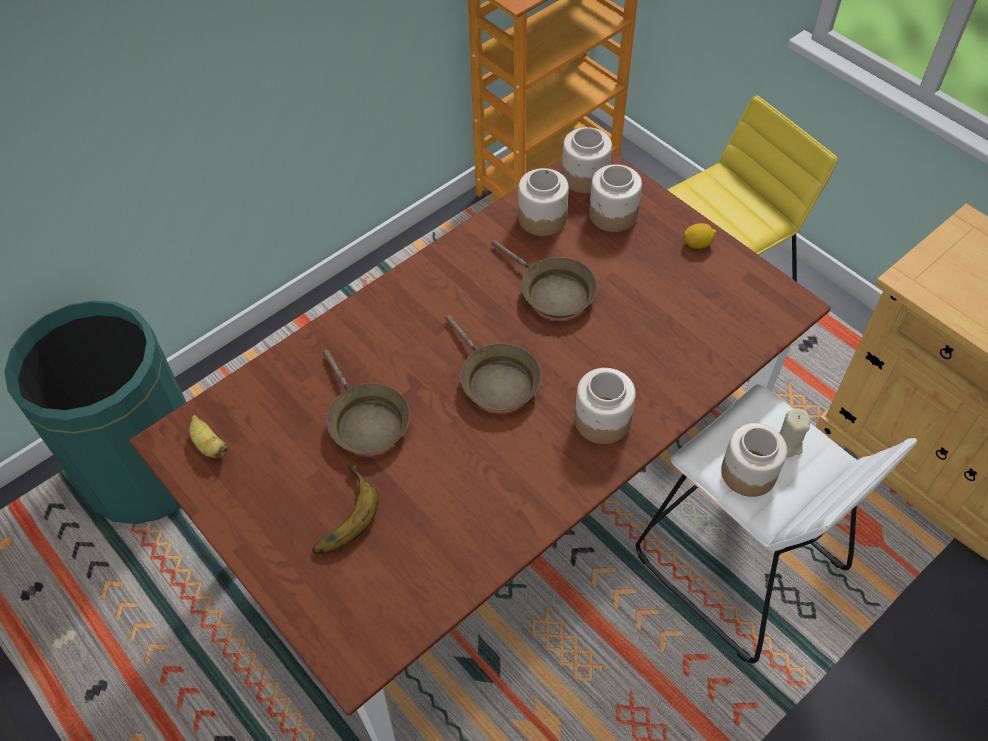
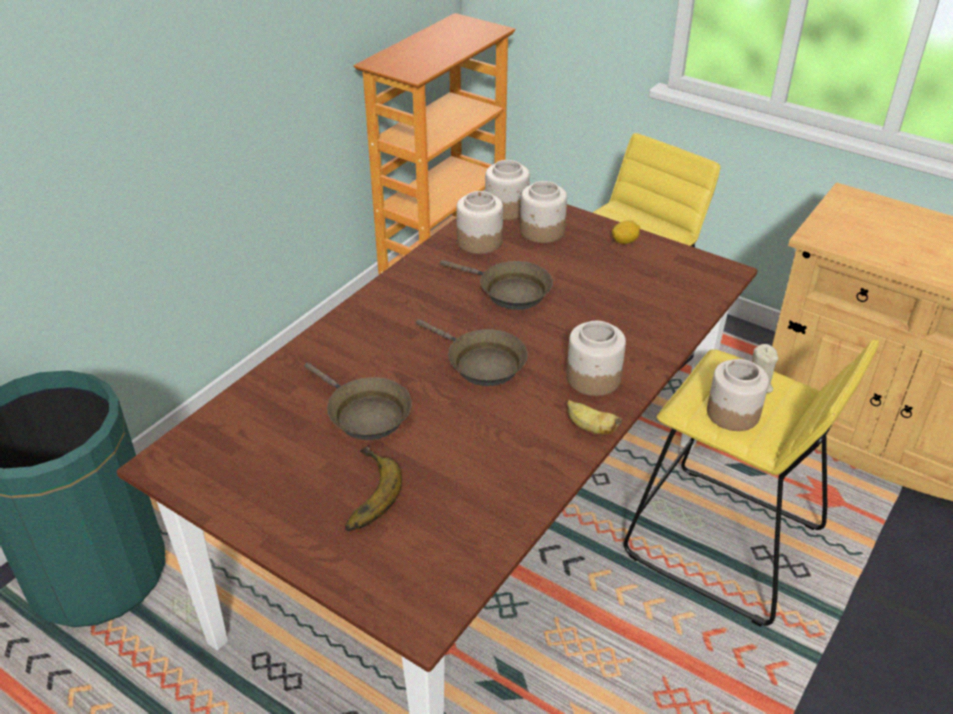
camera: 15 degrees left, 15 degrees down
banana [189,415,228,458] -> banana moved to [567,400,622,434]
white stool [636,384,917,663] -> yellow stool [624,340,879,627]

